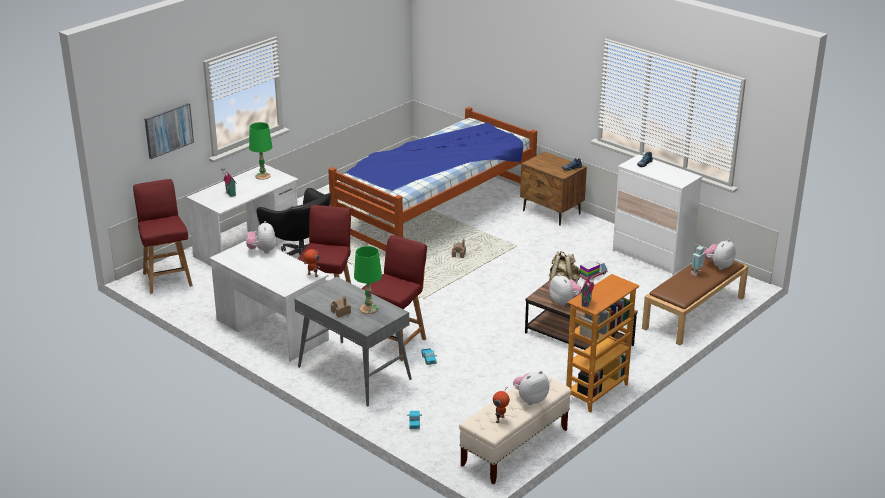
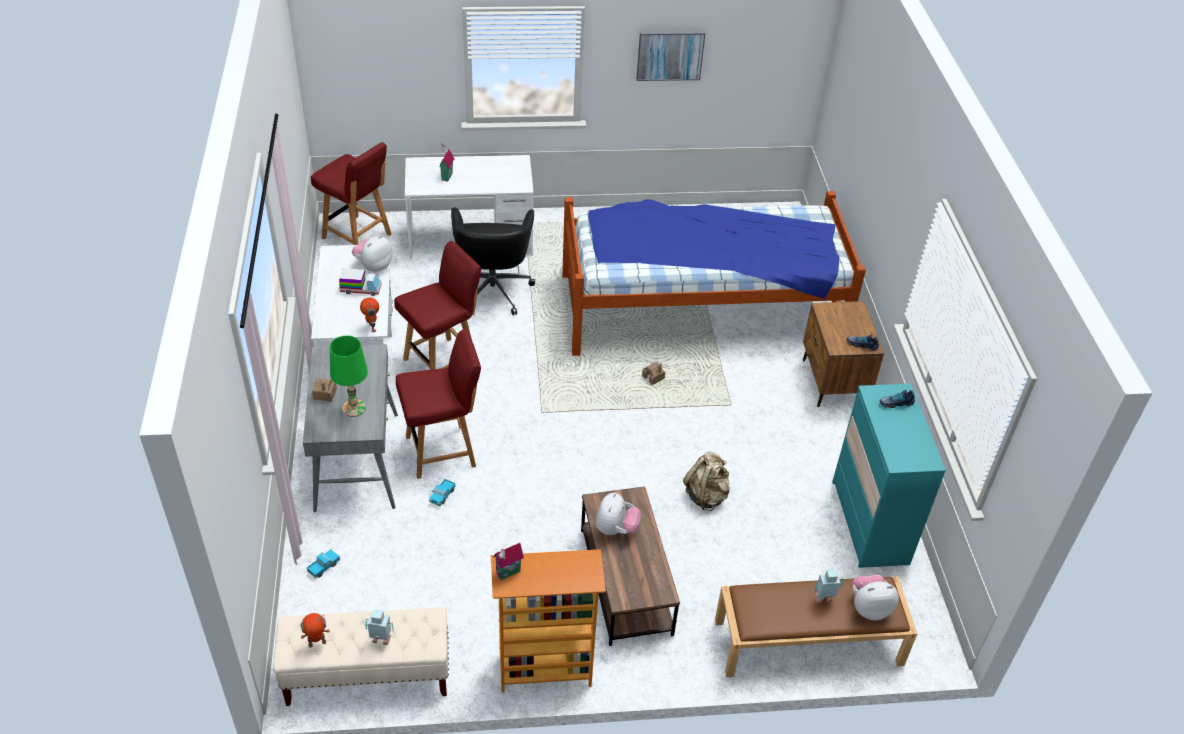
camera: 40 degrees right, 15 degrees up
red chair [133,179,193,294] -> red chair turned 105 degrees clockwise [311,142,392,245]
picture [144,103,194,159] -> picture moved to [636,31,706,81]
green table lamp [249,122,272,180] -> none
plush toy [513,371,549,405] -> toy robot [365,609,394,645]
toy truck [580,260,607,280] -> toy truck moved to [339,268,381,296]
white dresser [613,155,702,275] -> turquoise dresser [832,384,946,568]

